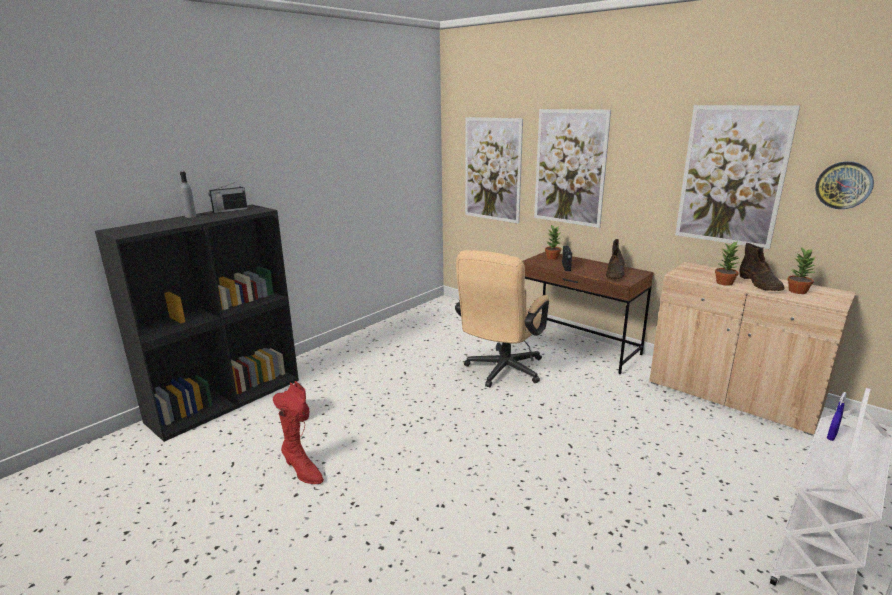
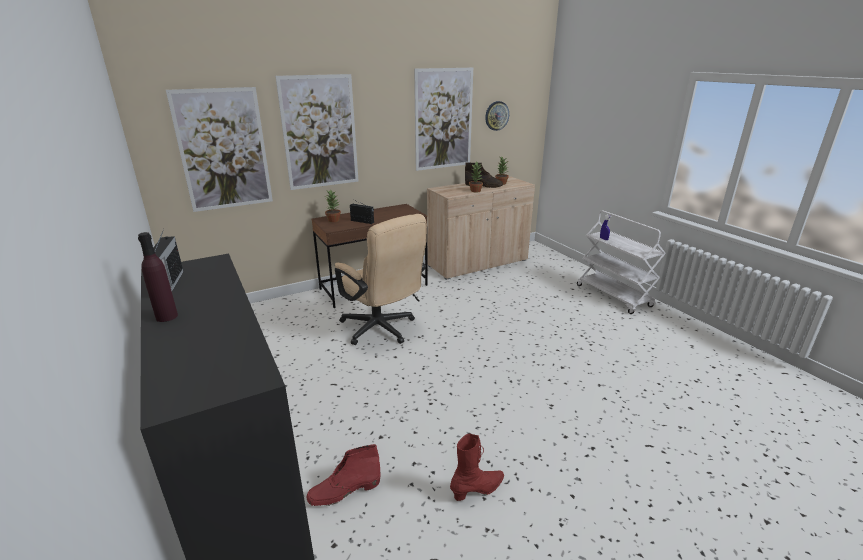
camera: 70 degrees left, 5 degrees up
grey bottle [180,172,196,218] -> purple bottle [138,232,178,322]
brown boot [606,239,625,279] -> none

